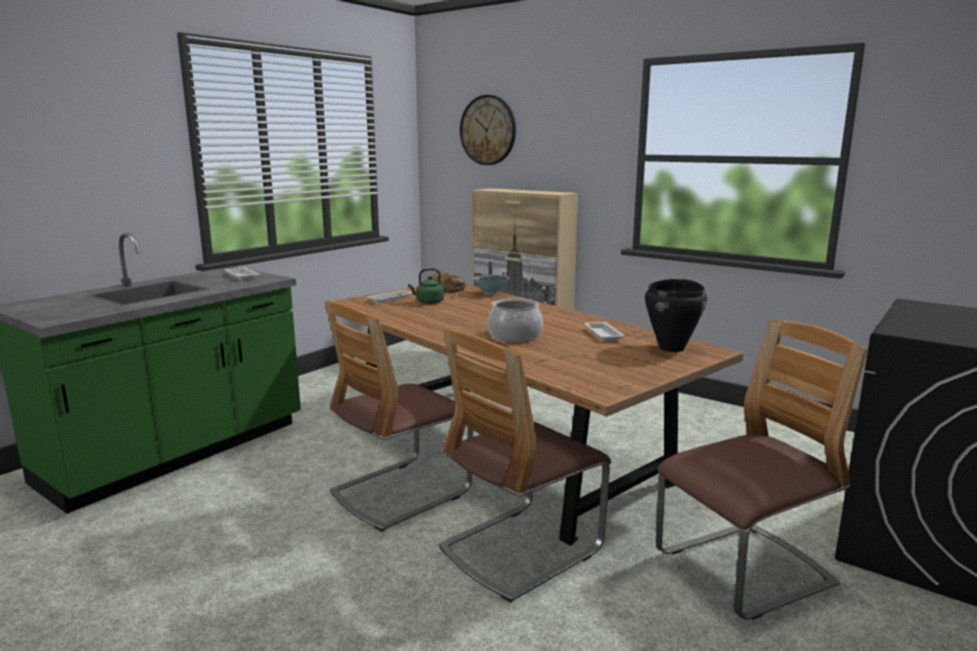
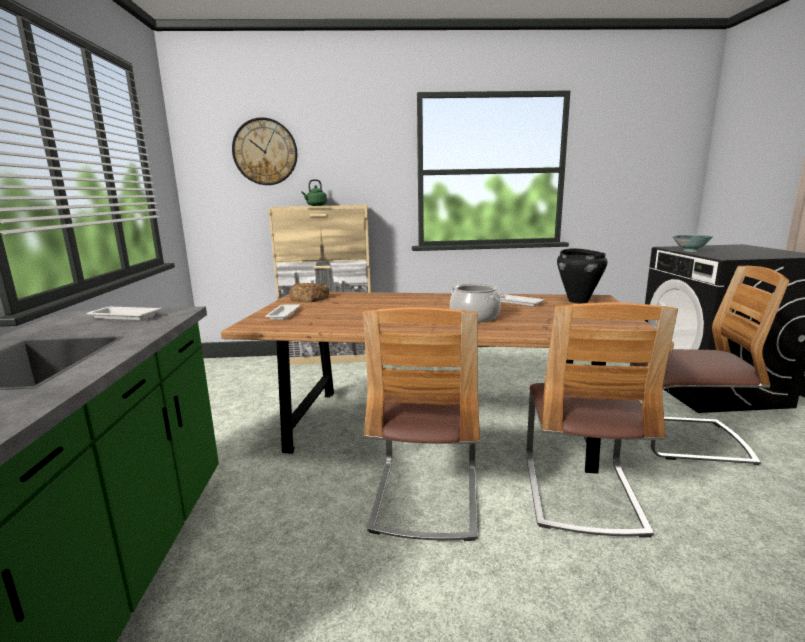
camera: 40 degrees left, 0 degrees up
green kettle [408,268,444,304] -> green kettle moved to [301,179,327,206]
bowl [472,275,510,295] -> bowl moved to [672,235,713,252]
chair [656,320,867,620] -> chair turned 75 degrees clockwise [630,266,789,465]

